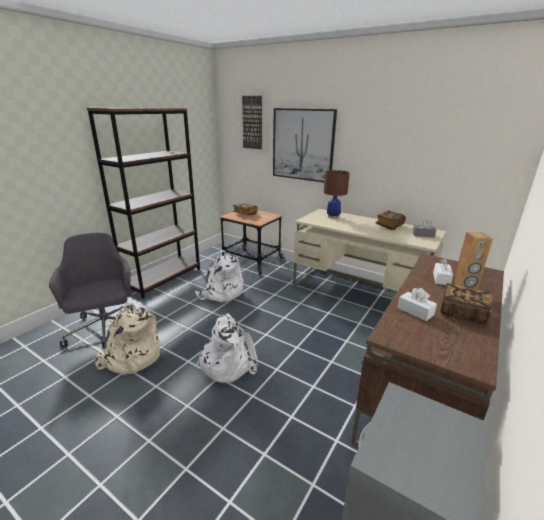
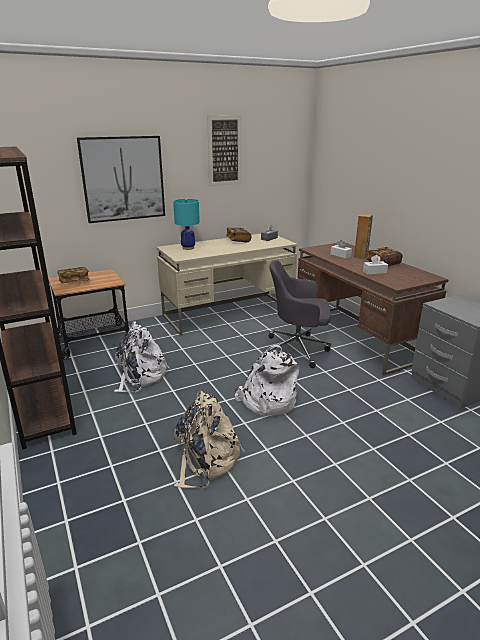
camera: 60 degrees left, 0 degrees up
grey office chair [49,232,133,348] -> grey office chair moved to [269,260,331,368]
picture [239,92,265,153] -> picture moved to [207,115,242,186]
brown table lamp [324,170,350,219] -> turquoise table lamp [173,199,200,250]

